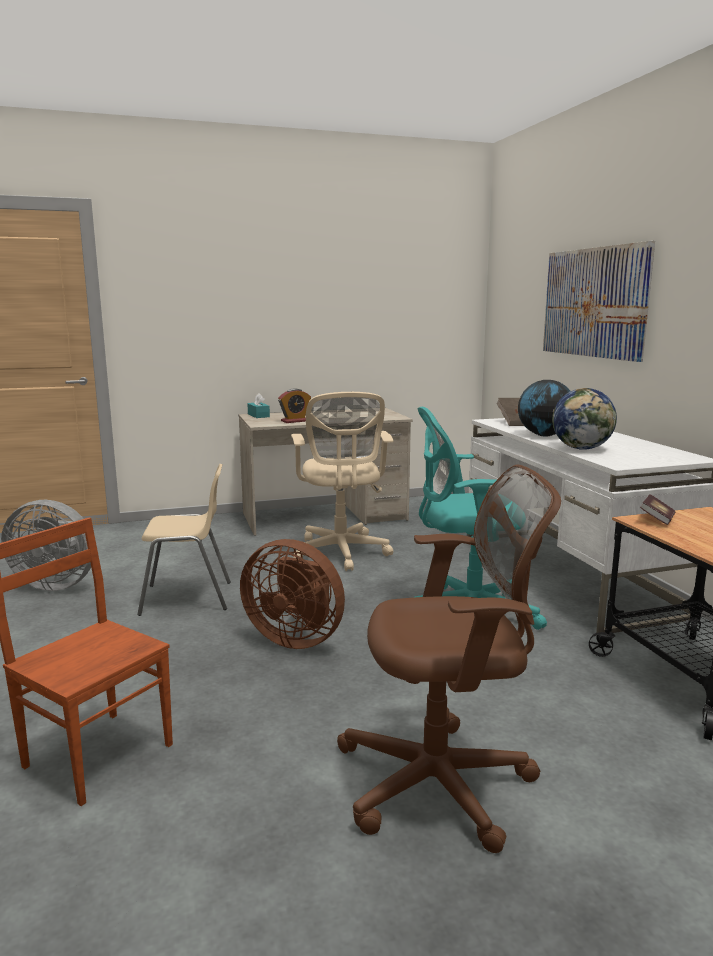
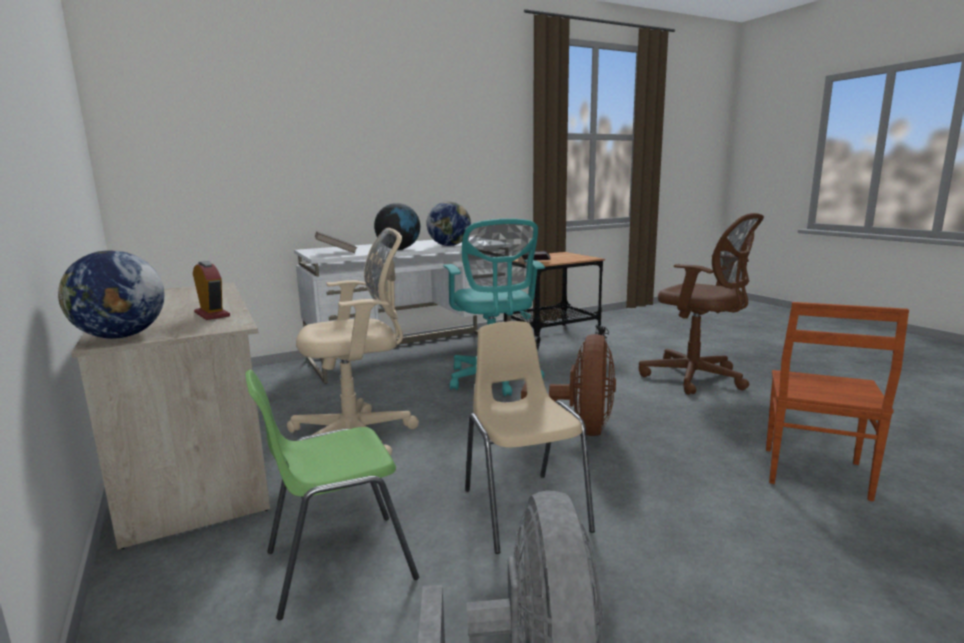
camera: 100 degrees left, 0 degrees up
turquoise tissue box [247,393,270,418] -> globe [58,250,164,339]
brown office chair [337,465,561,853] -> brown office chair turned 150 degrees clockwise [639,213,764,395]
picture [543,241,655,362] -> none
none -> green chair [246,370,419,620]

